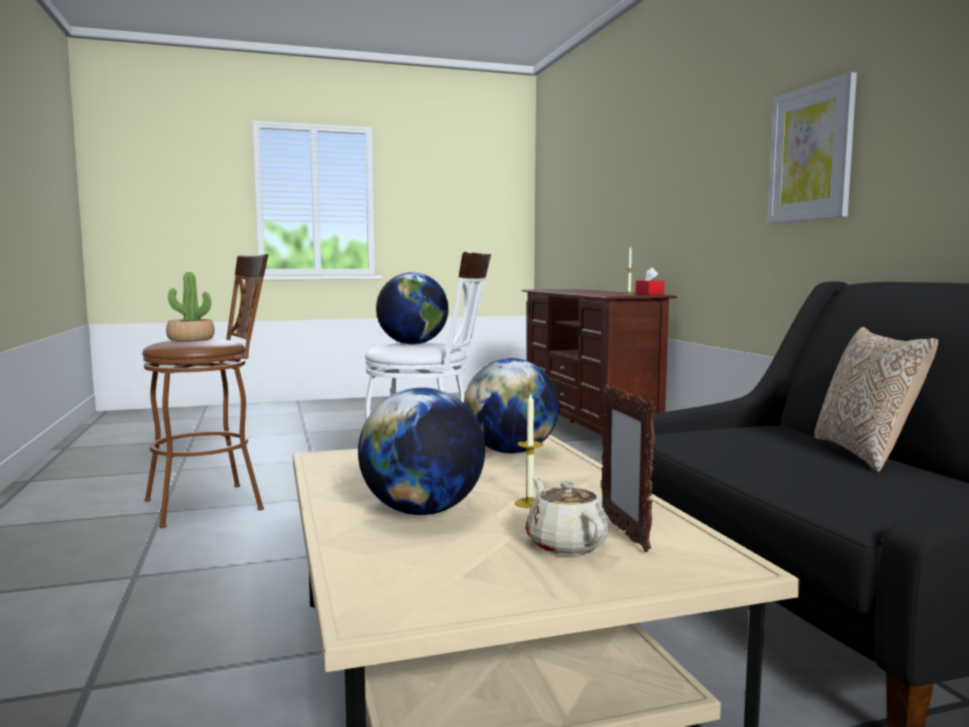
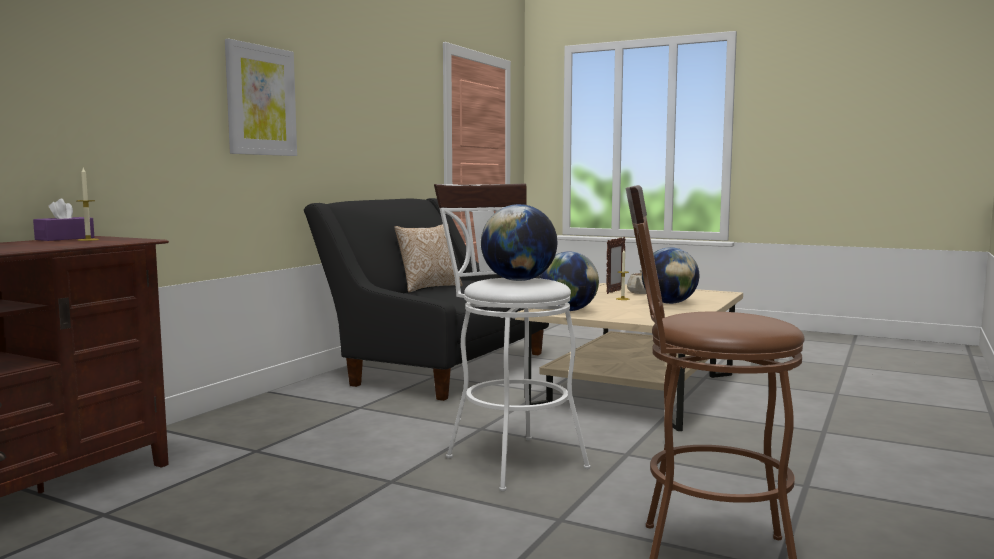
camera: 135 degrees left, 0 degrees up
potted plant [166,272,215,341] -> none
red tissue box [635,267,664,295] -> purple tissue box [33,199,94,241]

